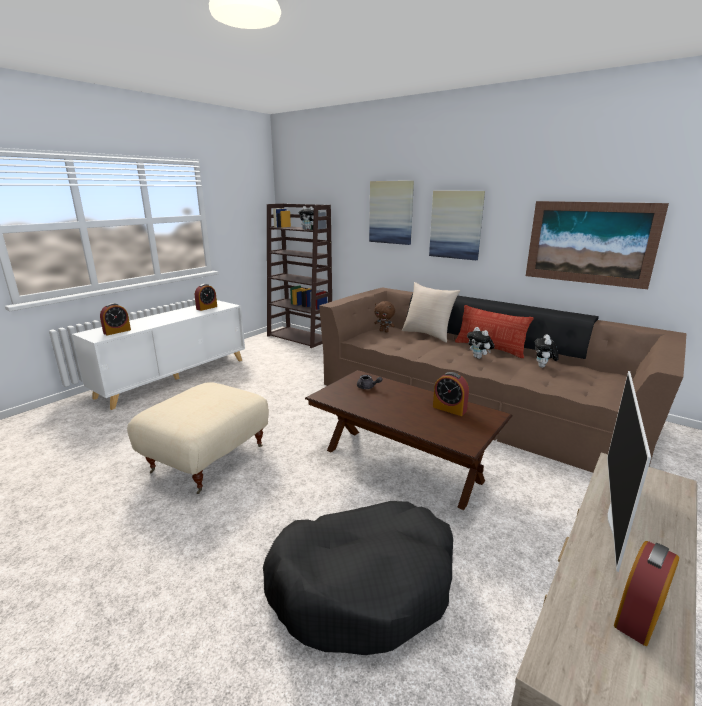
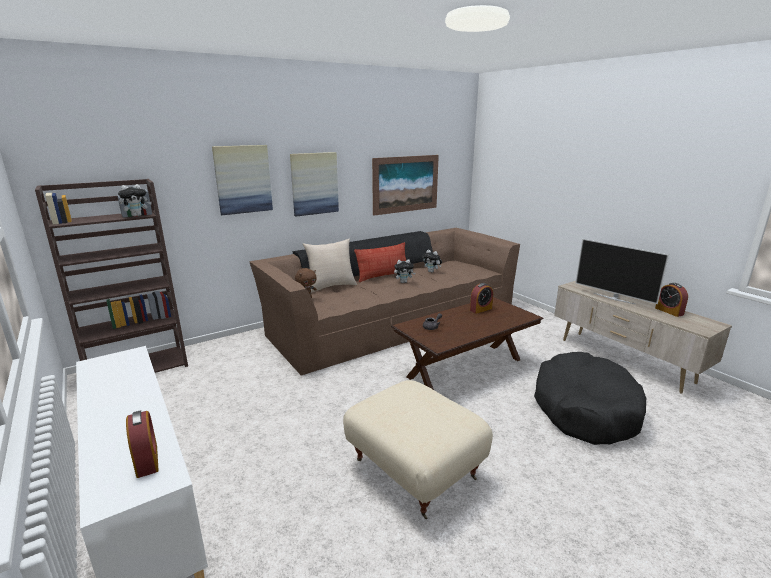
camera: 70 degrees left, 0 degrees up
alarm clock [195,284,217,311] -> none

